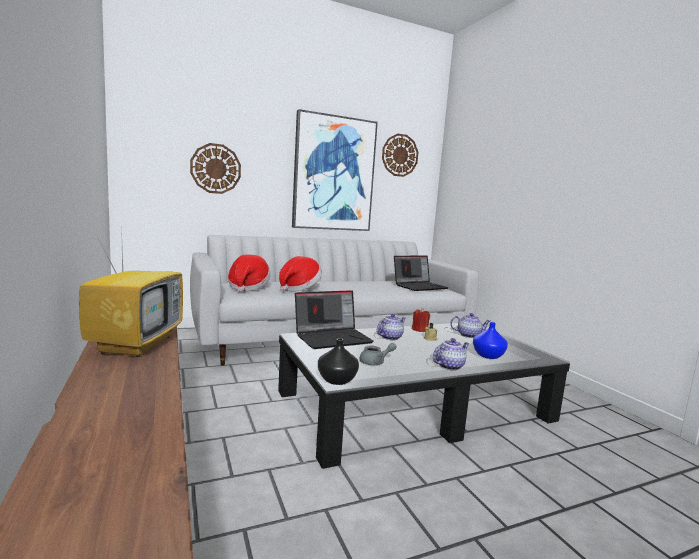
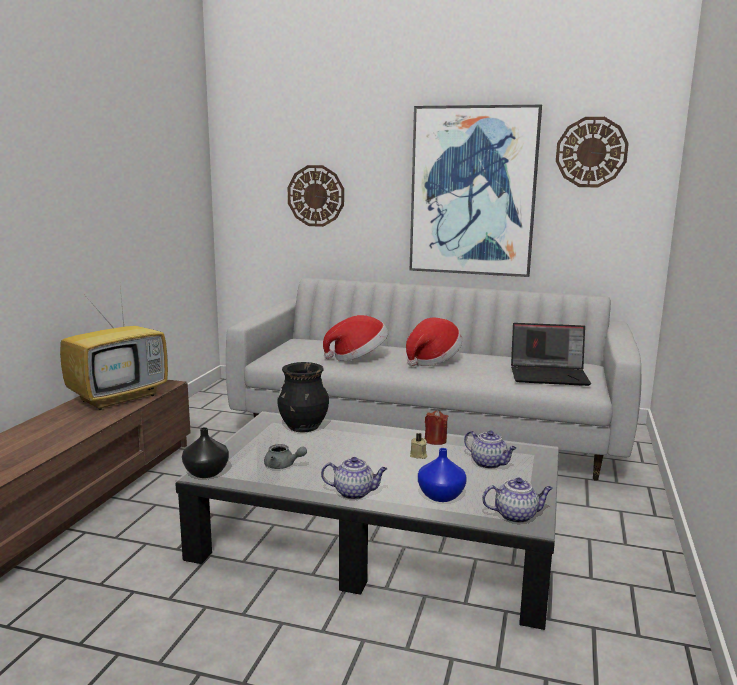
camera: 40 degrees right, 5 degrees up
hat [228,254,271,292] -> hat moved to [406,318,462,367]
laptop [295,290,374,349] -> black vase [277,362,329,433]
teapot [377,314,406,340] -> teapot moved to [482,478,553,523]

